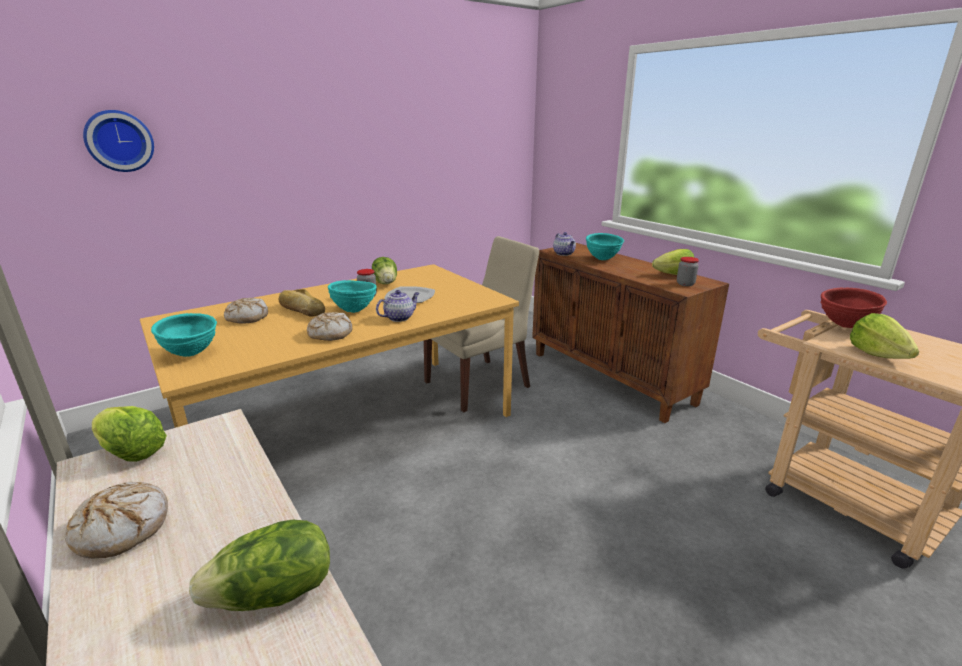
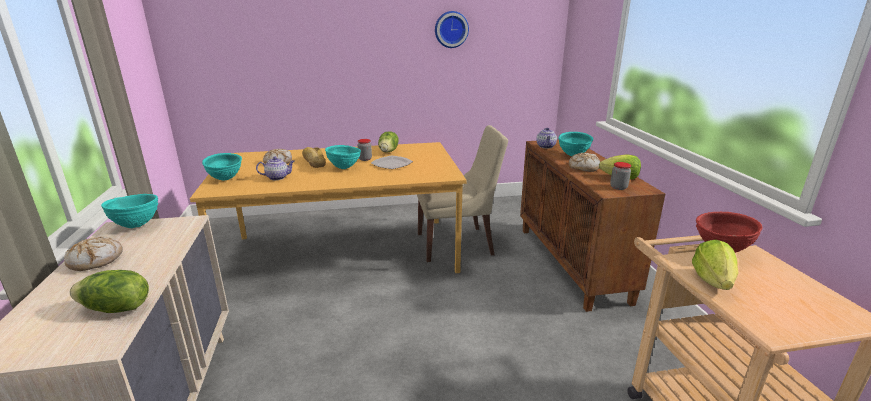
camera: 25 degrees right, 0 degrees up
wall clock [83,110,154,172] -> wall clock moved to [435,11,469,48]
lettuce [92,406,167,462] -> turquoise bowl [101,194,158,228]
bread [307,312,352,341] -> bread moved to [569,153,600,172]
teapot [376,290,419,322] -> teapot moved to [256,157,295,180]

